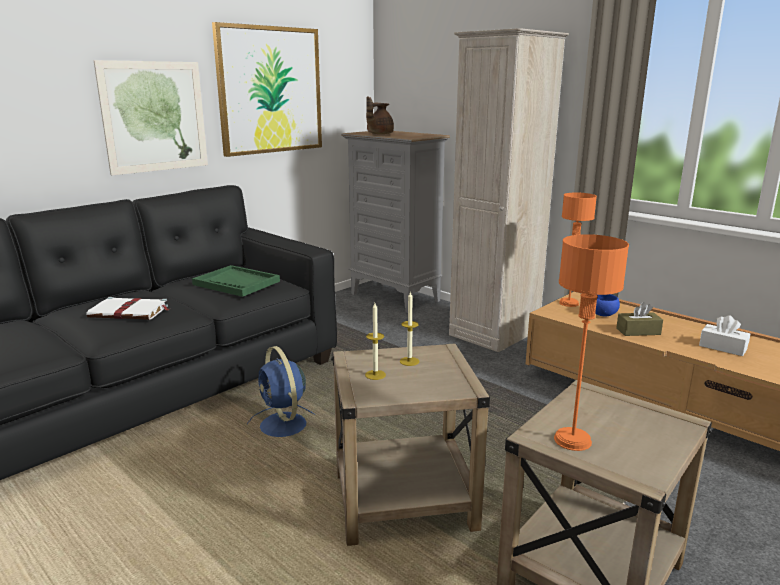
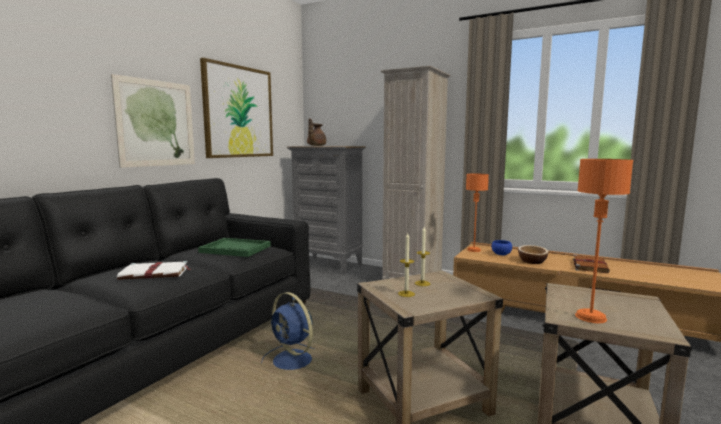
camera: 15 degrees left, 10 degrees down
brown tissue box [616,302,663,336] -> bowl [518,245,549,264]
white tissue box [699,315,750,356] -> brown book [573,255,610,273]

